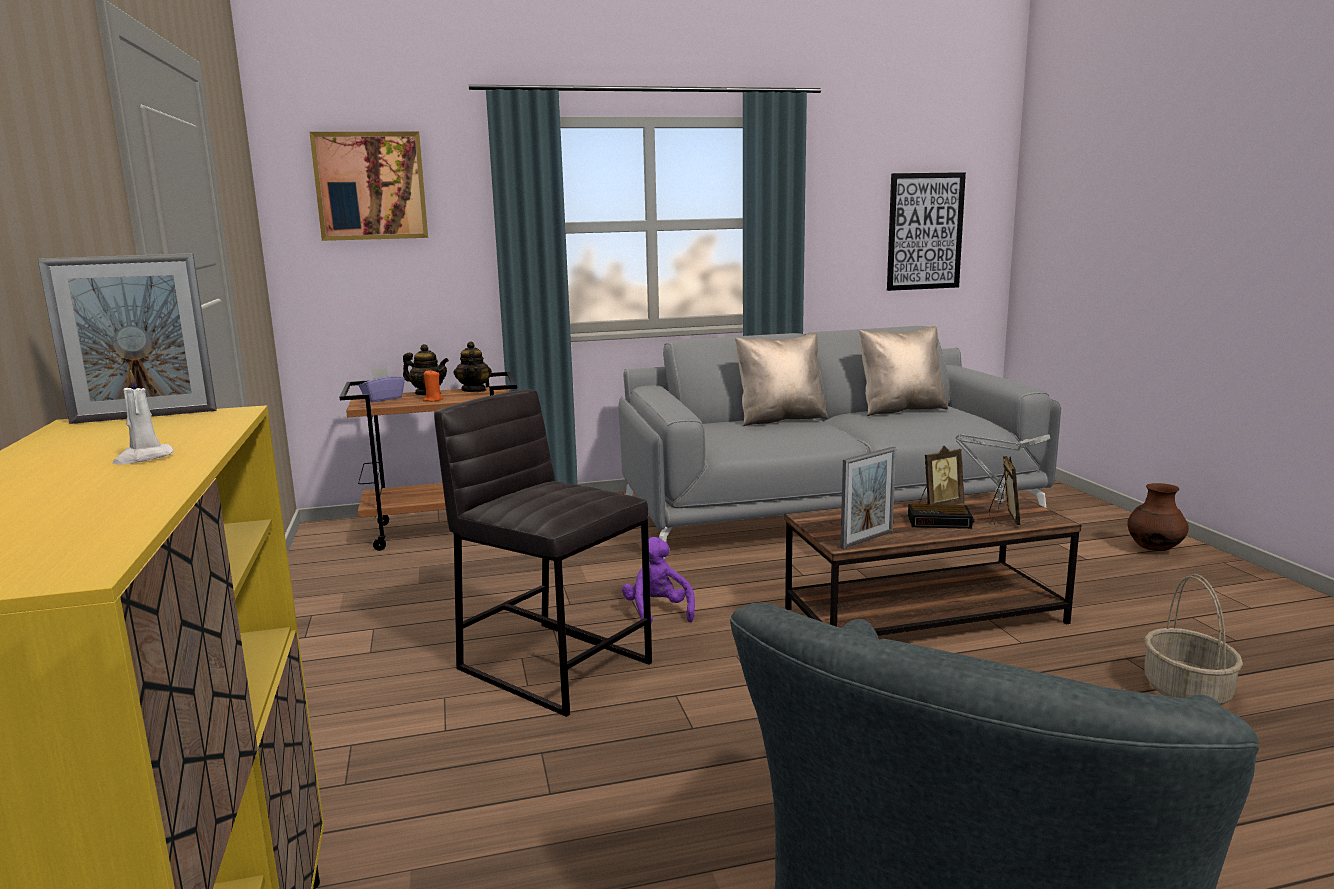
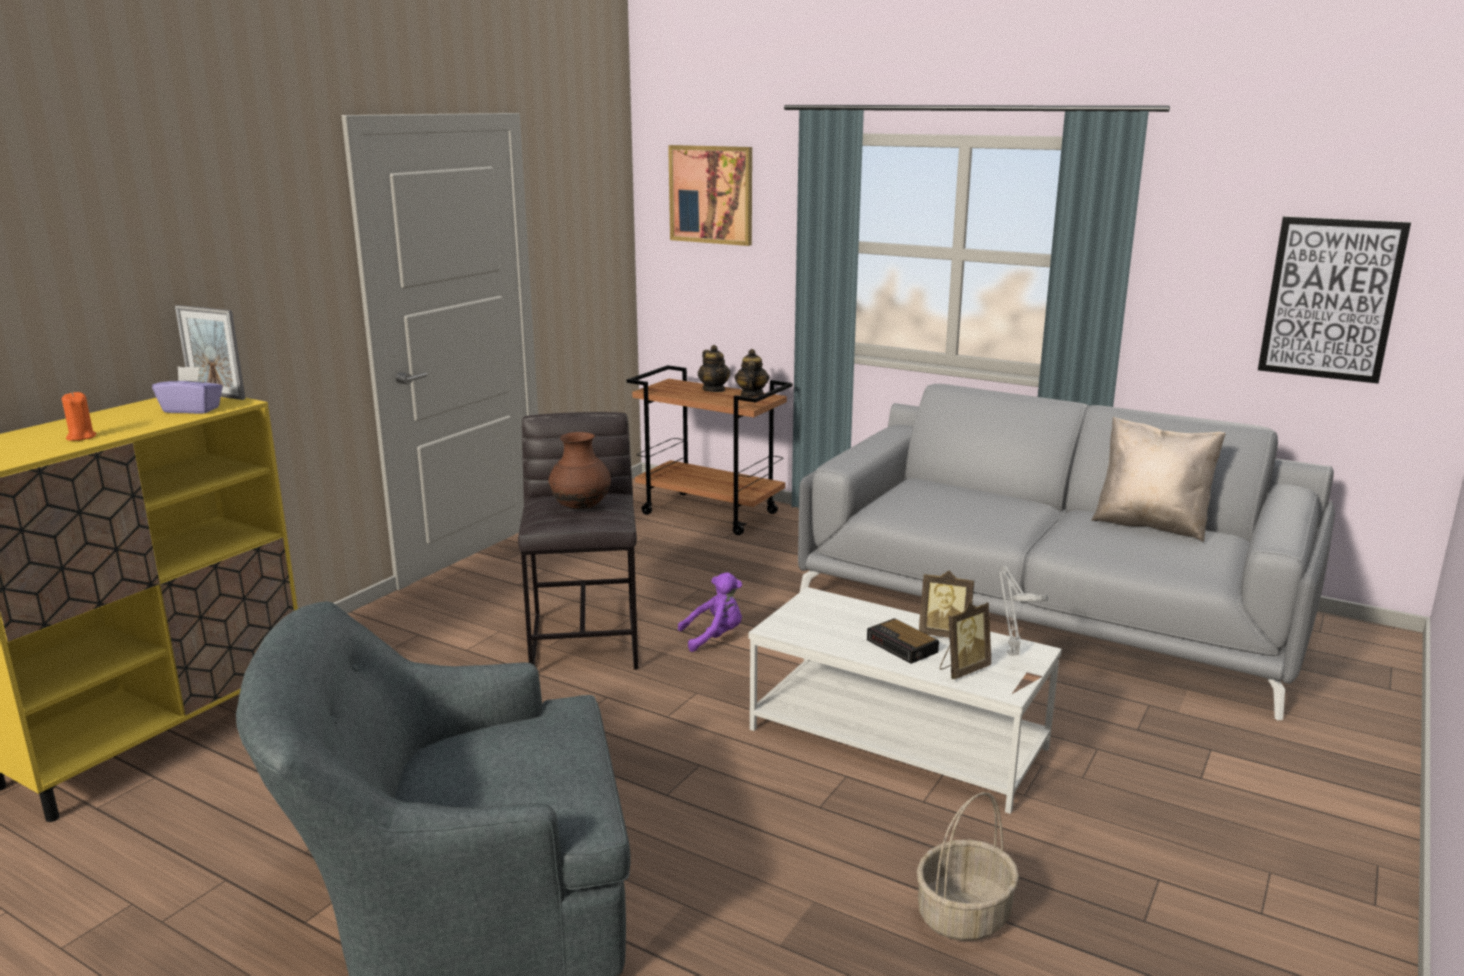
camera: 45 degrees right, 5 degrees up
white candle [113,370,174,465] -> none
purple tissue box [359,367,405,402] -> purple tissue box moved to [152,366,223,414]
orange candle [423,369,443,402] -> orange candle moved to [62,392,96,441]
teapot [454,341,492,392] -> teapot turned 150 degrees clockwise [735,349,770,397]
purple plush toy [622,537,695,623] -> purple plush toy turned 45 degrees clockwise [678,572,742,652]
beige pillow [735,333,828,426] -> none
brown coffee table [784,490,1081,636] -> white coffee table [749,587,1062,814]
picture frame [840,447,896,549] -> none
brown vase [1127,483,1189,551] -> brown vase moved to [548,432,611,509]

